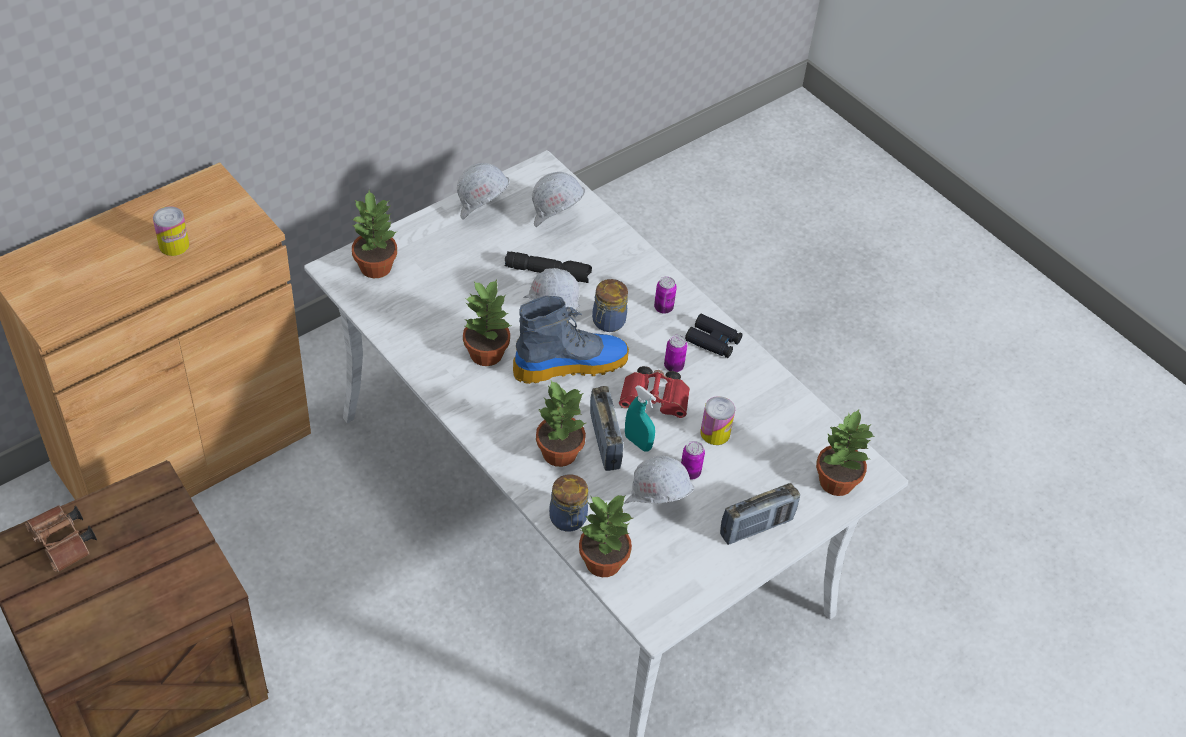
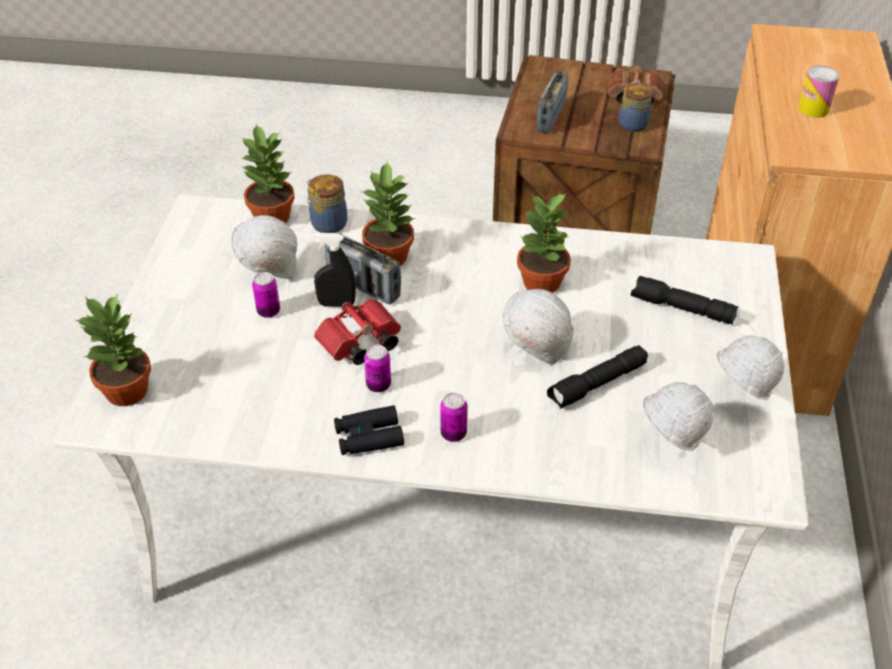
camera: 140 degrees right, 5 degrees down
potted plant [351,191,398,278] -> none
boot [513,296,629,384] -> none
jar [592,279,628,332] -> jar moved to [619,83,652,132]
turquoise spray bottle [625,385,656,451] -> black spray bottle [314,233,356,307]
can [700,396,735,445] -> none
radio [720,483,800,545] -> radio moved to [537,71,568,133]
none -> black flashlight [631,276,739,324]

